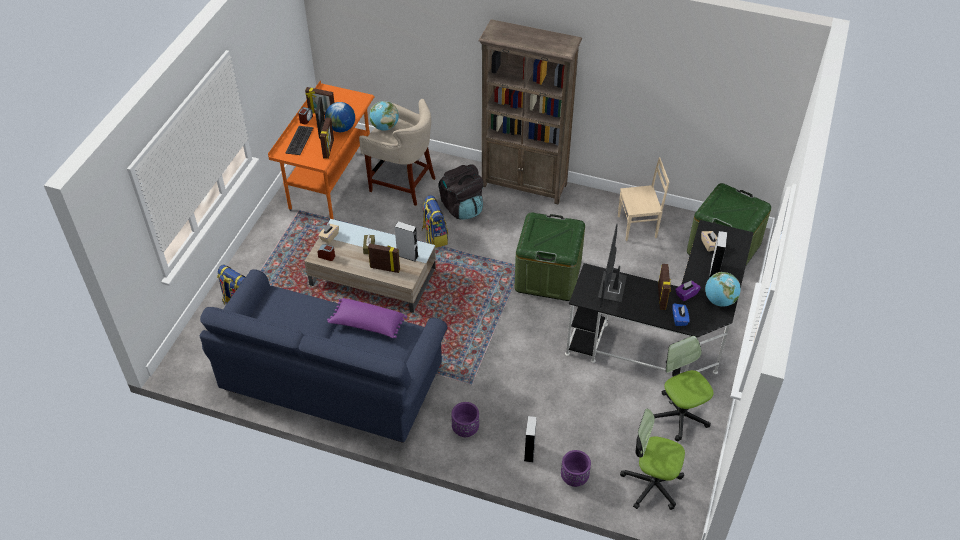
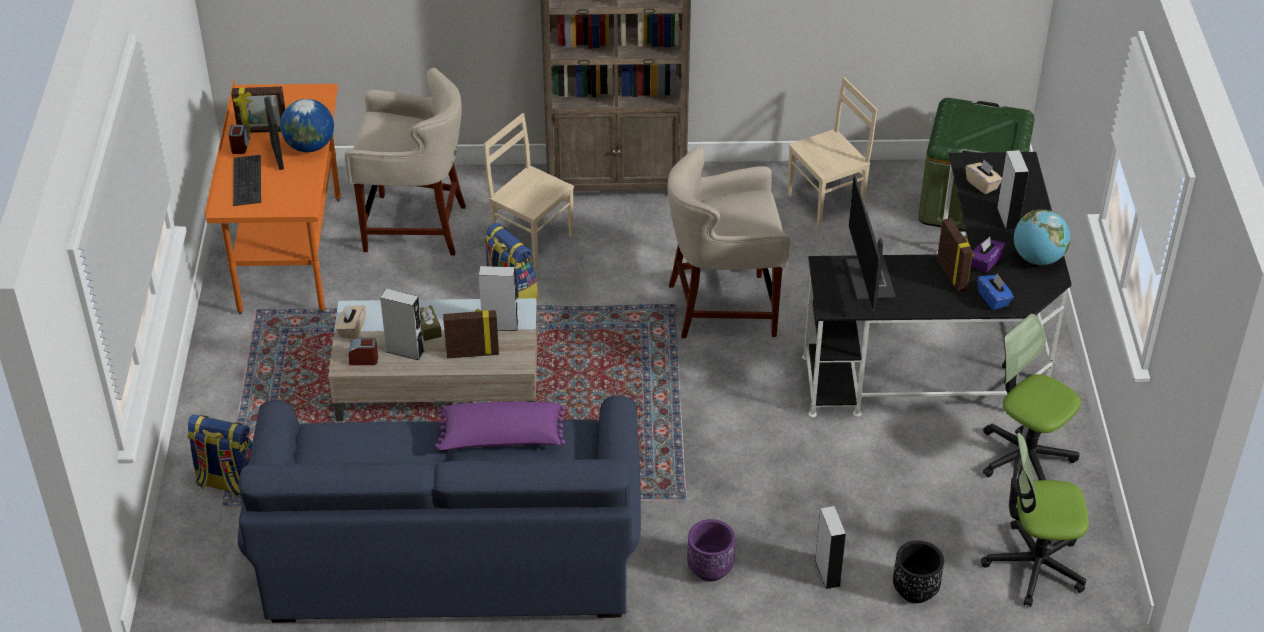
camera: 20 degrees left, 5 degrees down
picture frame [320,118,334,159] -> none
globe [369,101,399,131] -> none
black backpack [439,165,483,220] -> beige chair [484,113,574,268]
green storage box [514,212,585,301] -> beige stool [667,147,790,338]
purple planter [561,450,591,487] -> black planter [893,540,944,603]
none -> grey speaker [380,289,424,360]

